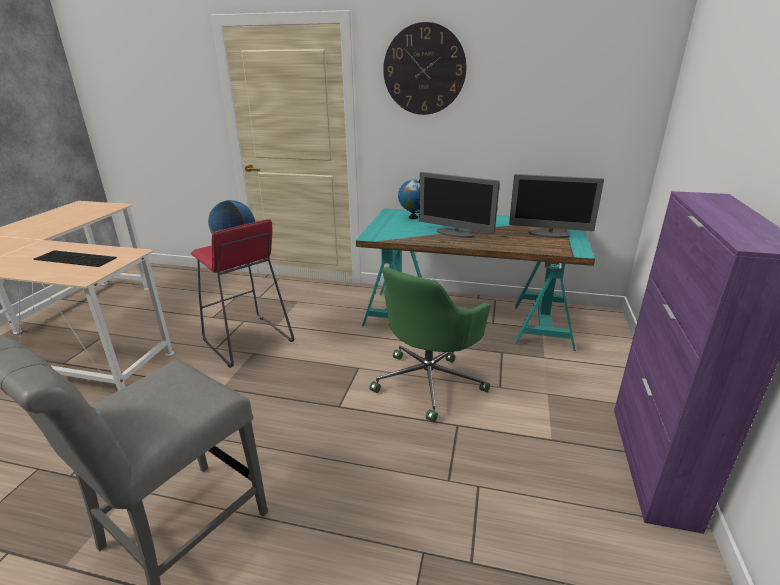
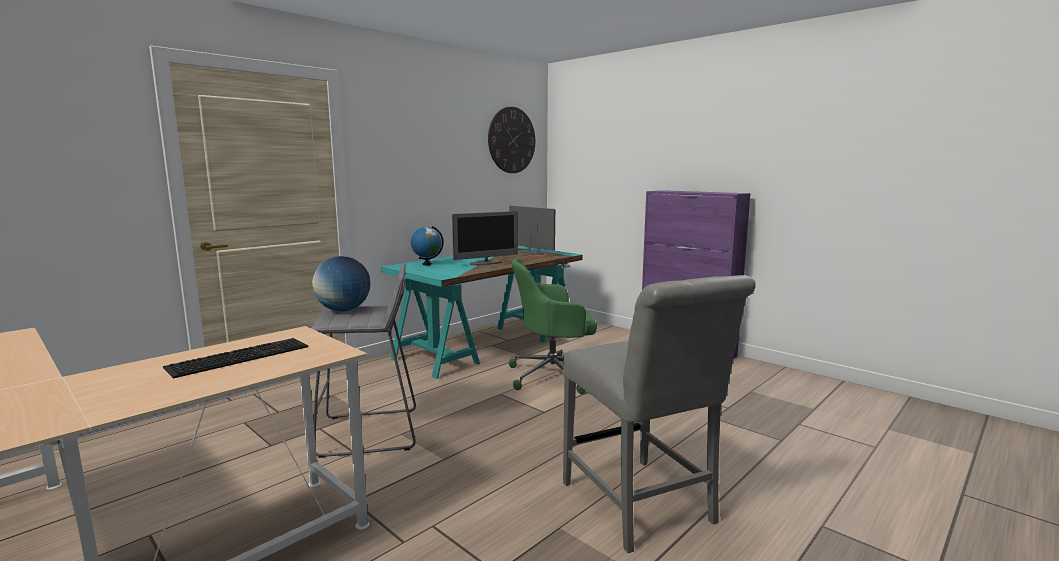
camera: 60 degrees left, 15 degrees down
red stool [191,219,294,368] -> grey stool [311,264,416,458]
green office chair [369,267,491,422] -> green office chair turned 105 degrees clockwise [509,258,597,394]
wall clock [383,22,467,115] -> wall clock moved to [488,107,535,173]
monitor [509,174,604,238] -> monitor turned 90 degrees counterclockwise [509,206,556,255]

